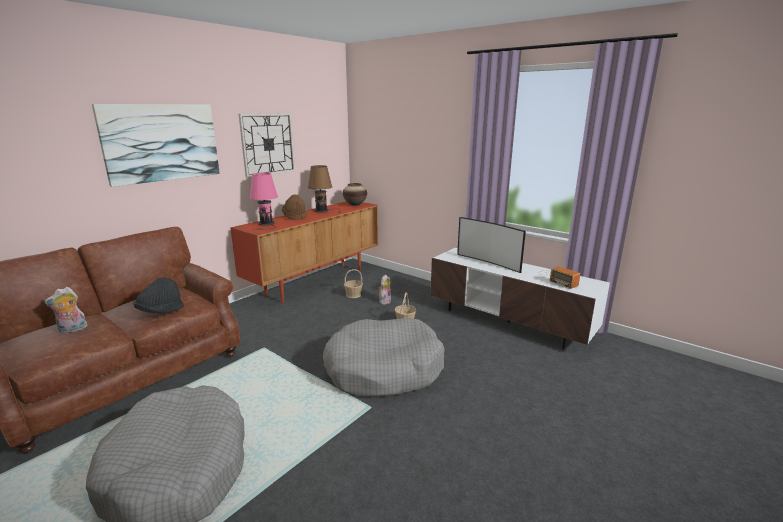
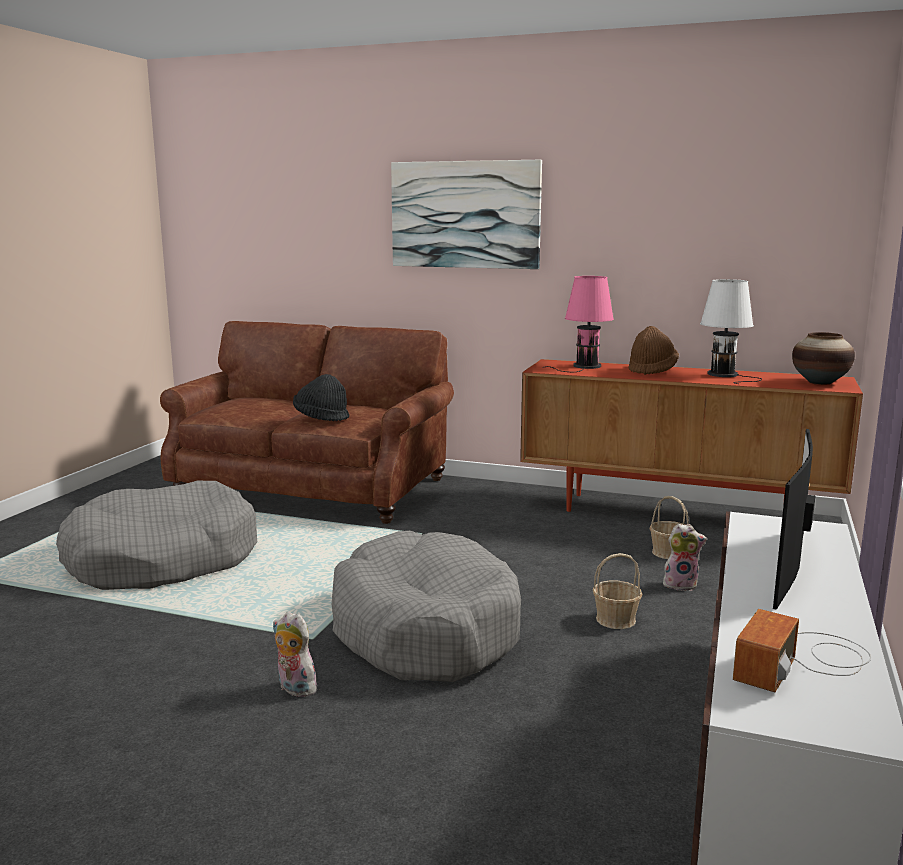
camera: 70 degrees right, 5 degrees down
plush toy [44,287,87,334] -> plush toy moved to [273,611,317,697]
wall clock [239,113,295,178] -> none
brown table lamp [308,165,341,213] -> white table lamp [700,279,762,384]

